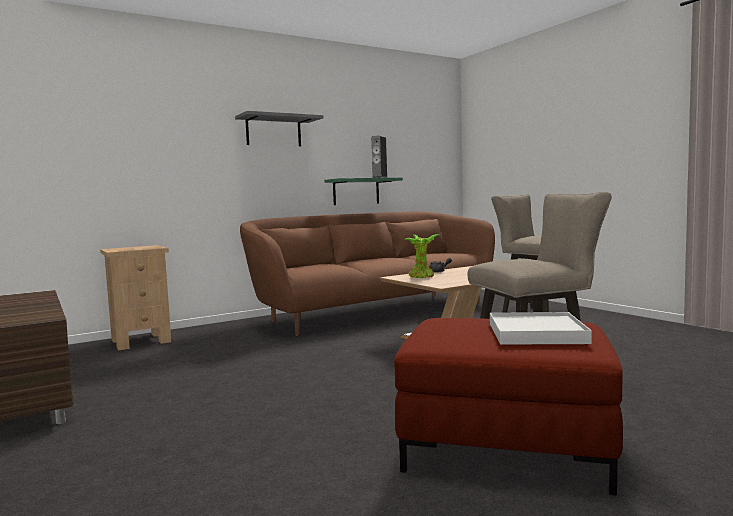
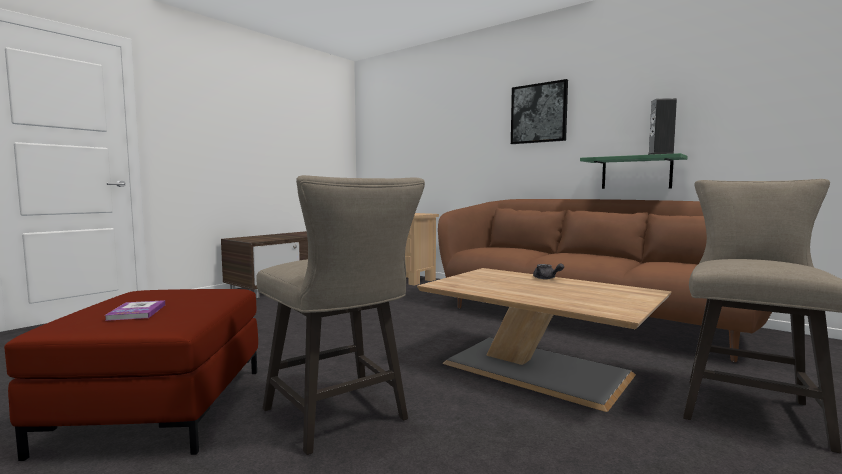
camera: 70 degrees right, 0 degrees up
grey shelf [235,111,324,146] -> picture [511,79,568,144]
potted plant [404,234,439,278] -> none
white tray [490,312,592,345] -> book [105,300,165,321]

